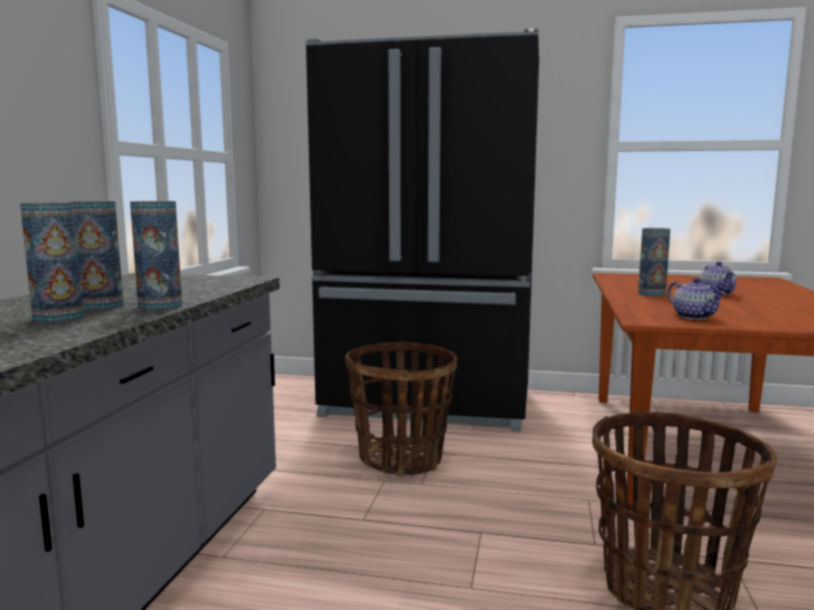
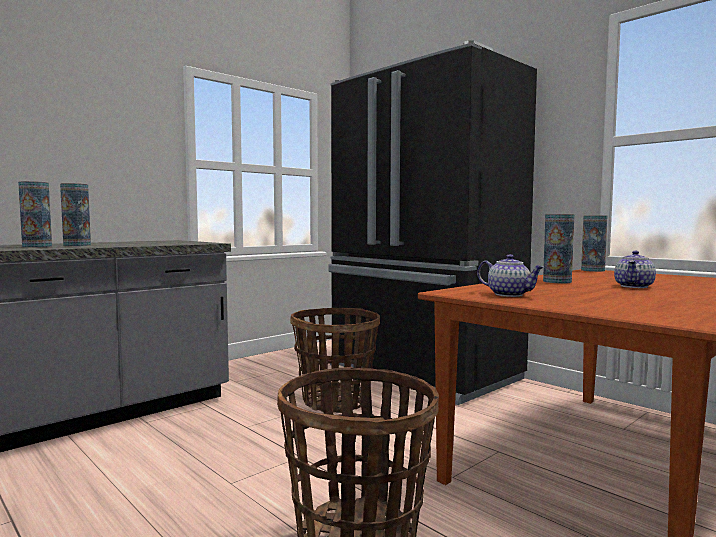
camera: 35 degrees right, 5 degrees down
vase [130,201,182,311] -> vase moved to [581,215,607,272]
teapot [667,278,725,320] -> teapot turned 60 degrees counterclockwise [477,254,544,297]

